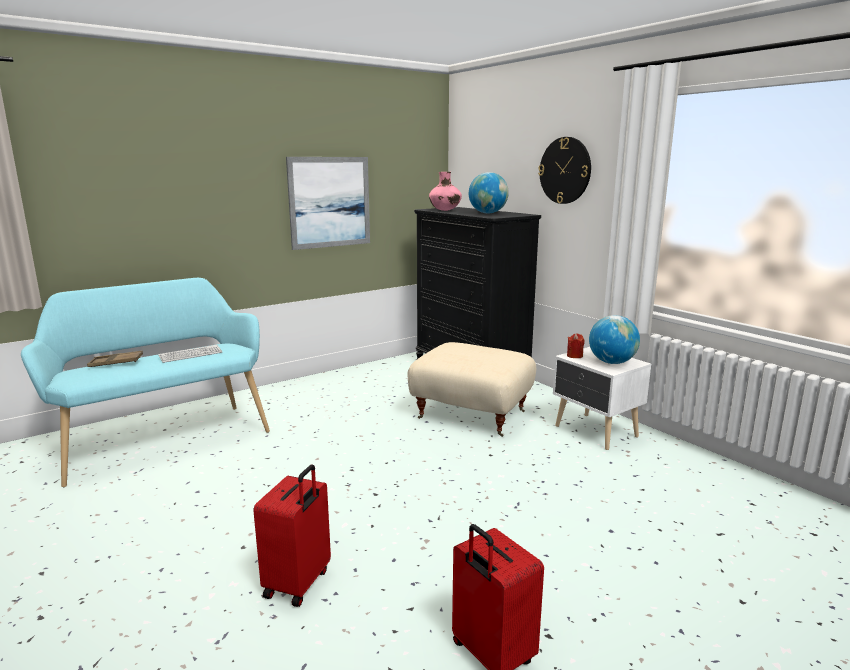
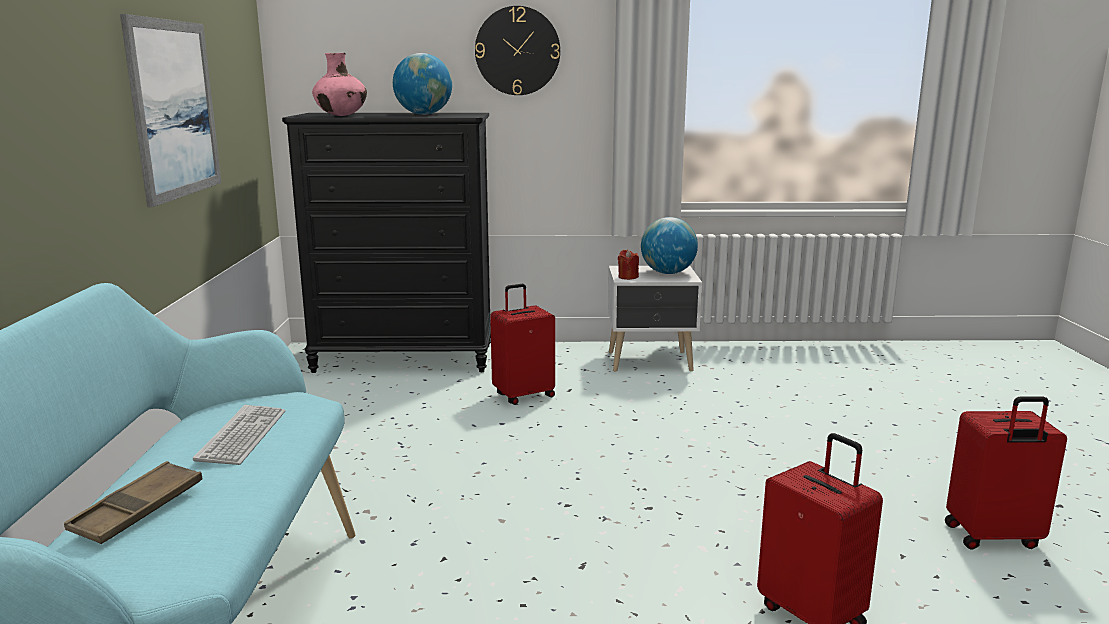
camera: 55 degrees left, 0 degrees up
beige ottoman [408,342,536,437] -> red suitcase [490,284,555,405]

